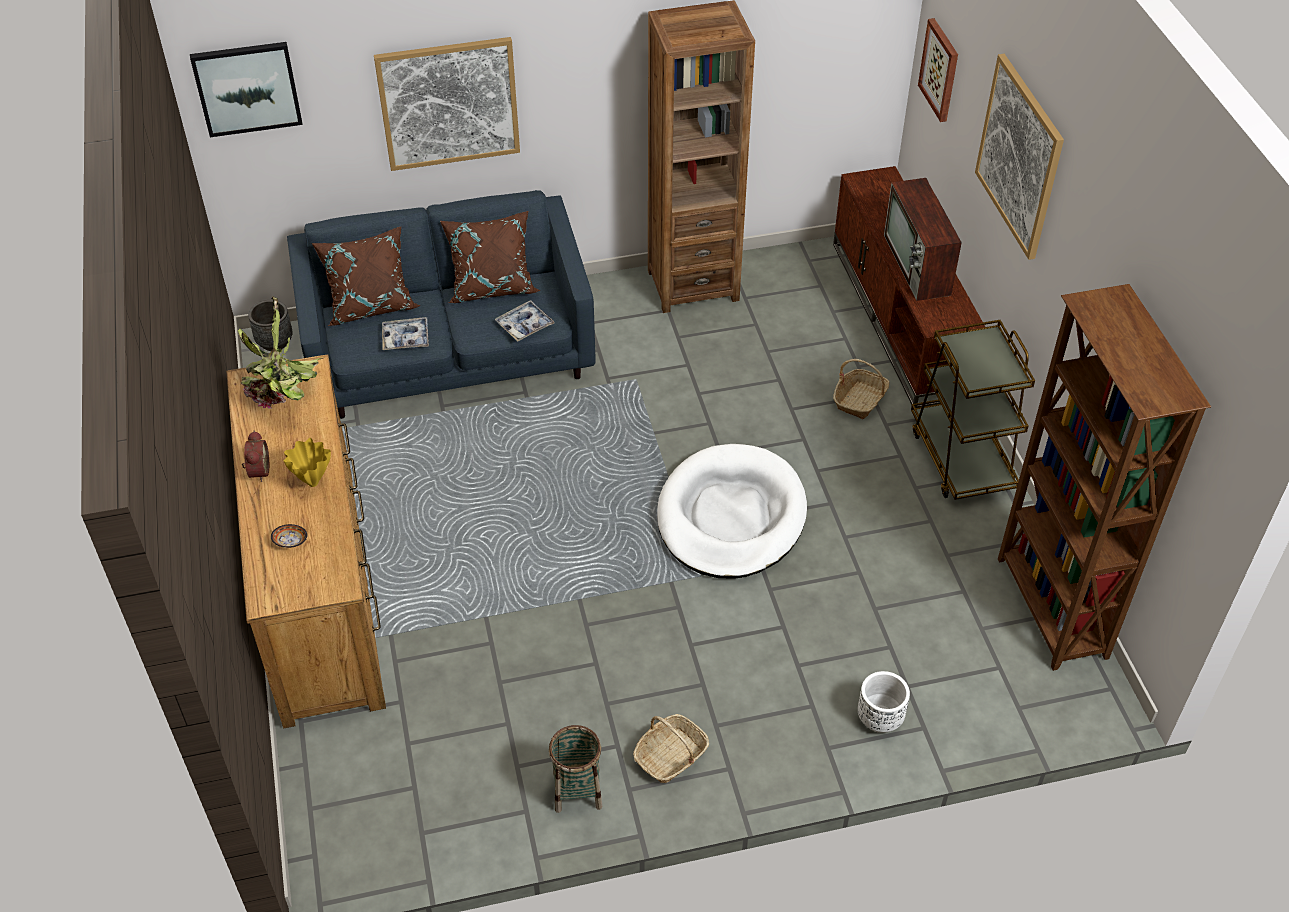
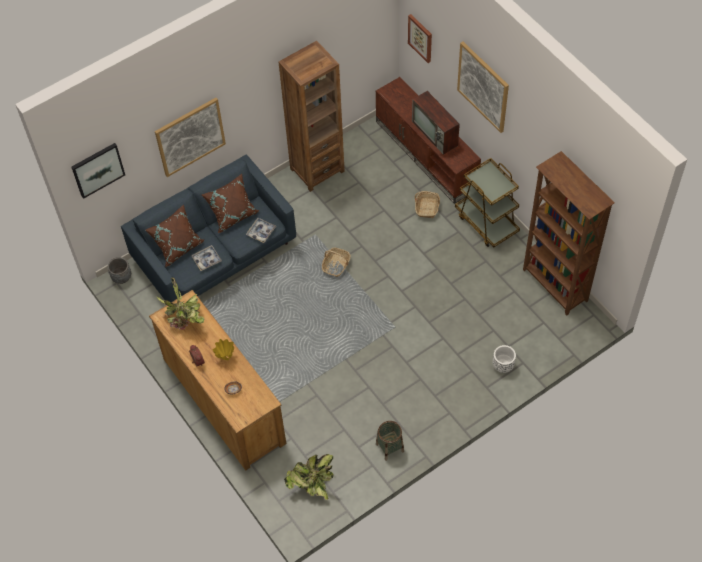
camera: 20 degrees left, 10 degrees up
basket [633,714,709,783] -> basket moved to [322,248,351,277]
white dog bed [657,444,807,579] -> none
none -> potted plant [284,454,334,500]

